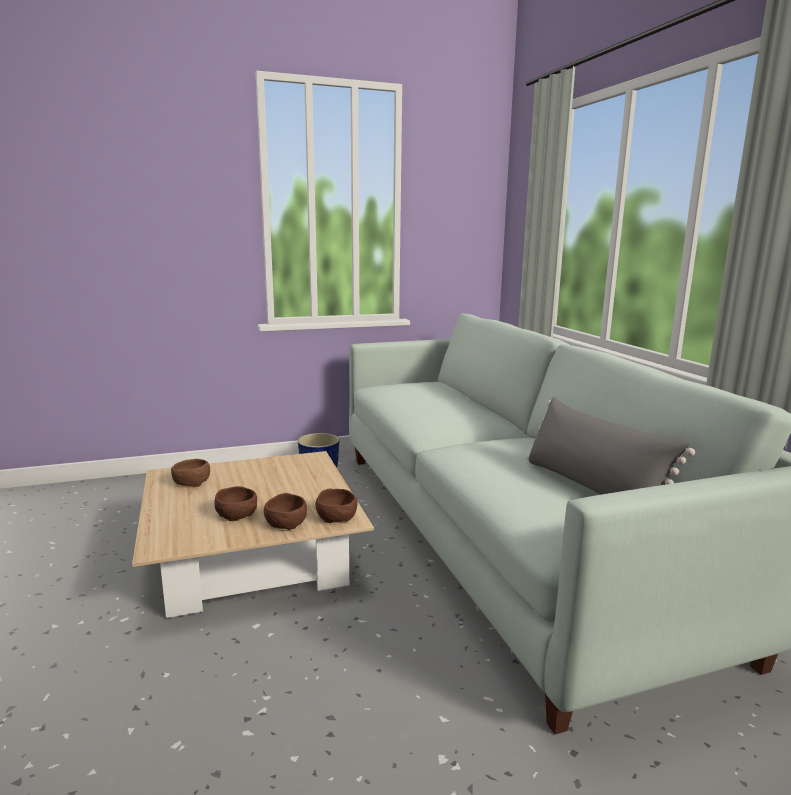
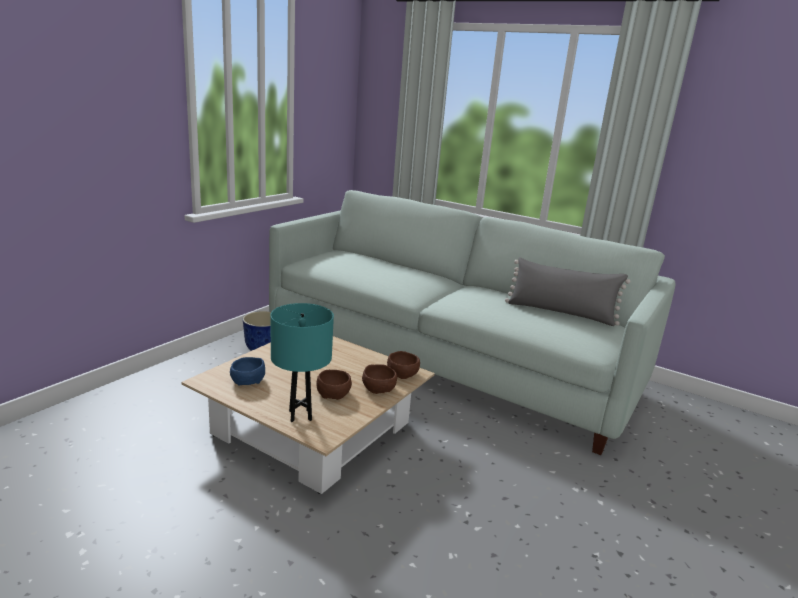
camera: 40 degrees left, 5 degrees up
brown bowl [171,459,210,487] -> blue bowl [230,357,265,385]
none -> turquoise table lamp [270,303,334,422]

